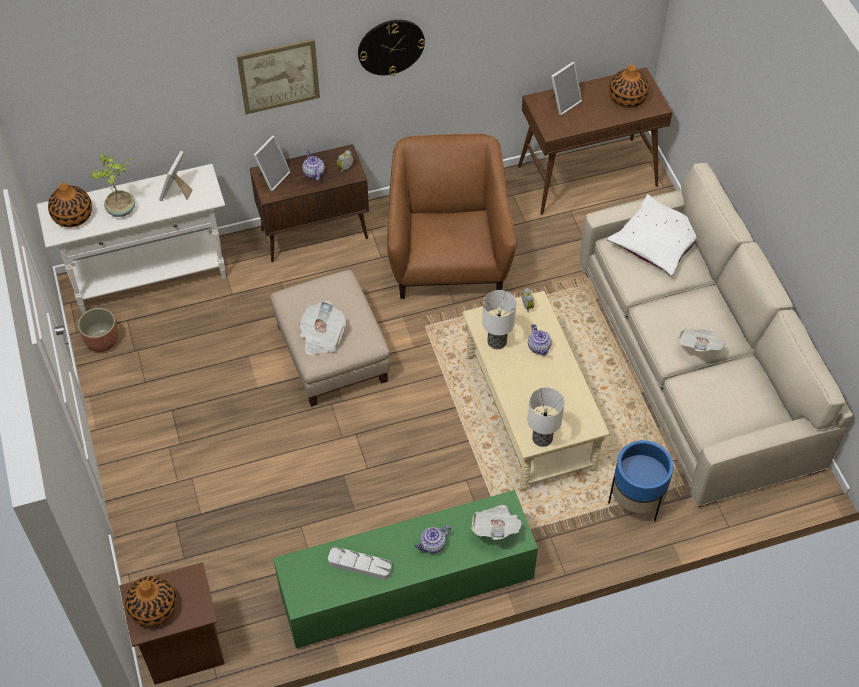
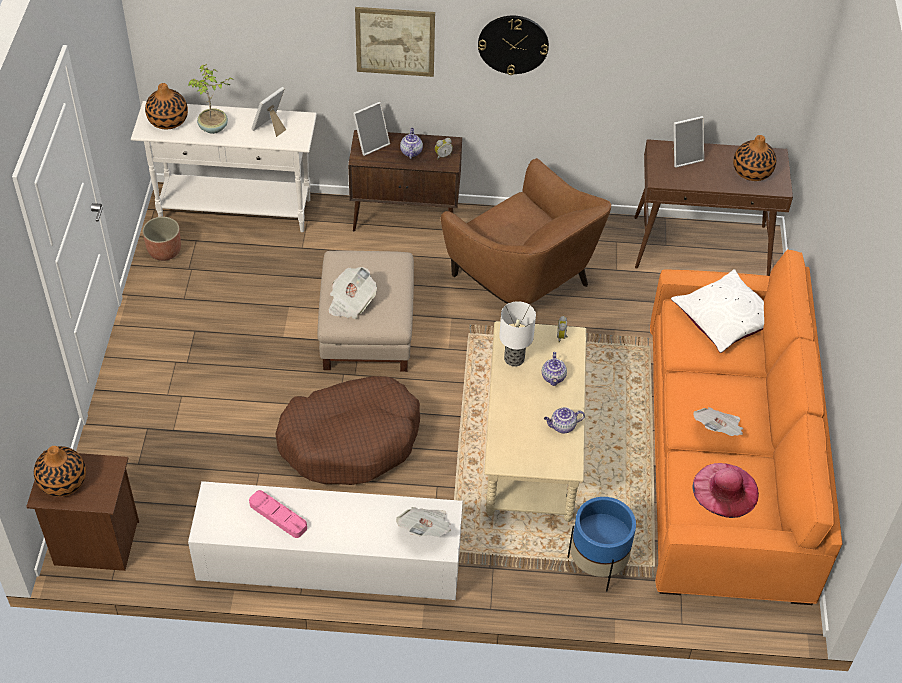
camera: 20 degrees right, 5 degrees down
green tv stand [273,490,538,648] -> white tv stand [188,481,463,600]
grey tray [328,547,392,579] -> pink tray [249,490,307,538]
brown armchair [387,134,517,299] -> brown armchair turned 120 degrees clockwise [441,158,611,304]
teapot [415,526,451,554] -> teapot moved to [544,407,585,433]
table lamp [528,387,565,447] -> none
beige sofa [579,163,853,507] -> orange sofa [650,249,842,605]
none -> brown dog bed [275,376,420,485]
none -> pink hat [692,463,759,518]

